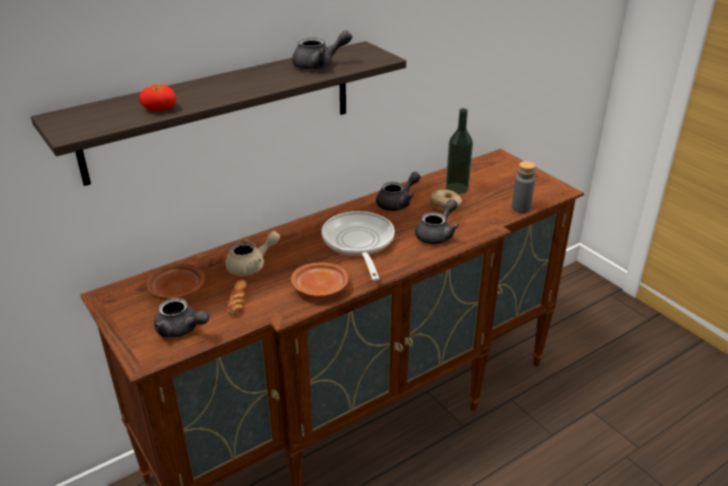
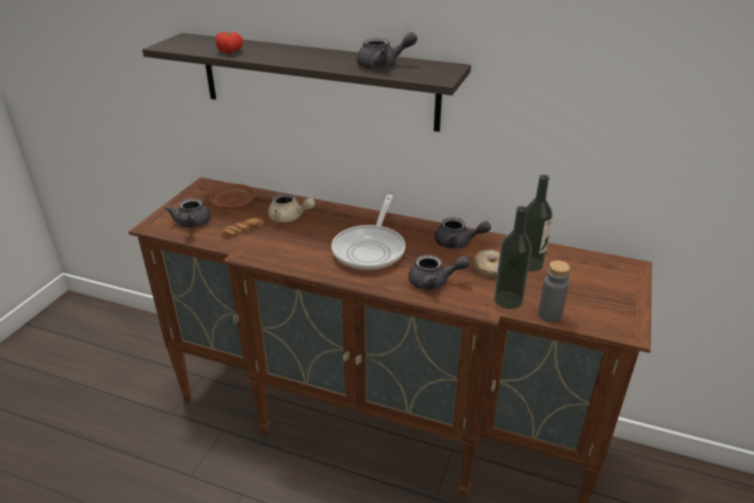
camera: 55 degrees right, 0 degrees up
brown plate [291,262,349,297] -> none
grey teapot [292,30,352,70] -> grey teapot turned 45 degrees counterclockwise [357,32,418,69]
frying pan [321,211,395,281] -> frying pan turned 150 degrees clockwise [332,195,405,270]
none -> bottle [494,206,532,309]

